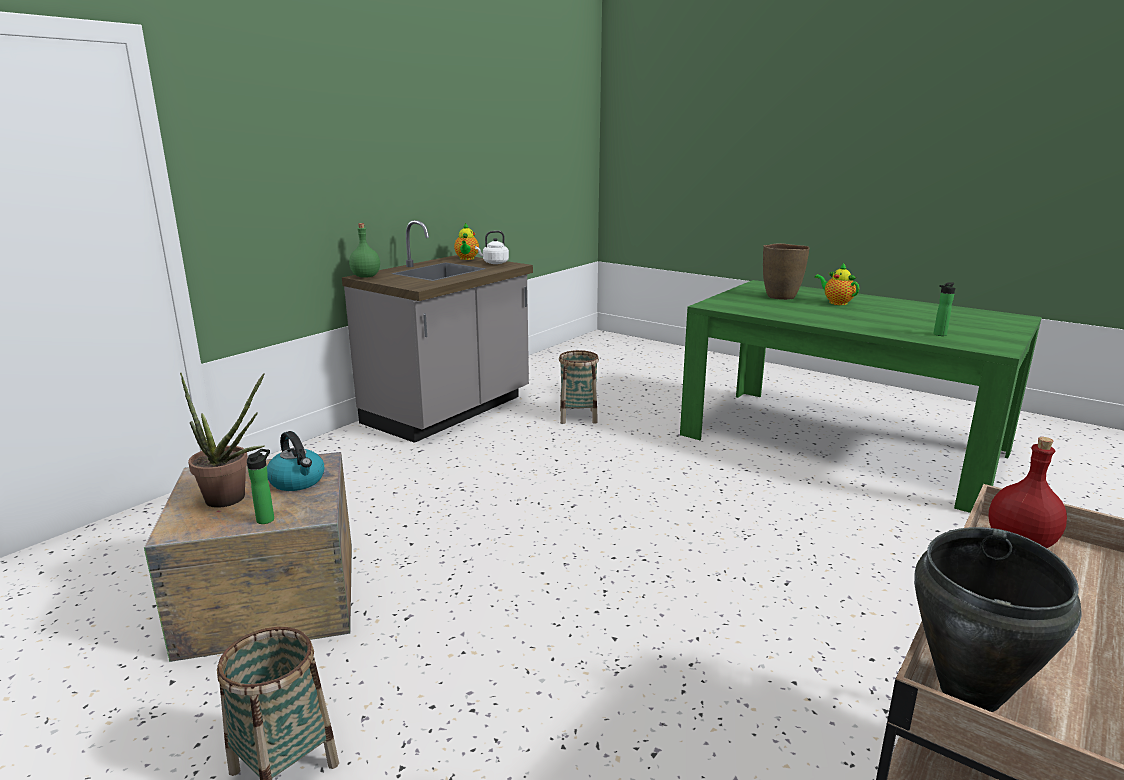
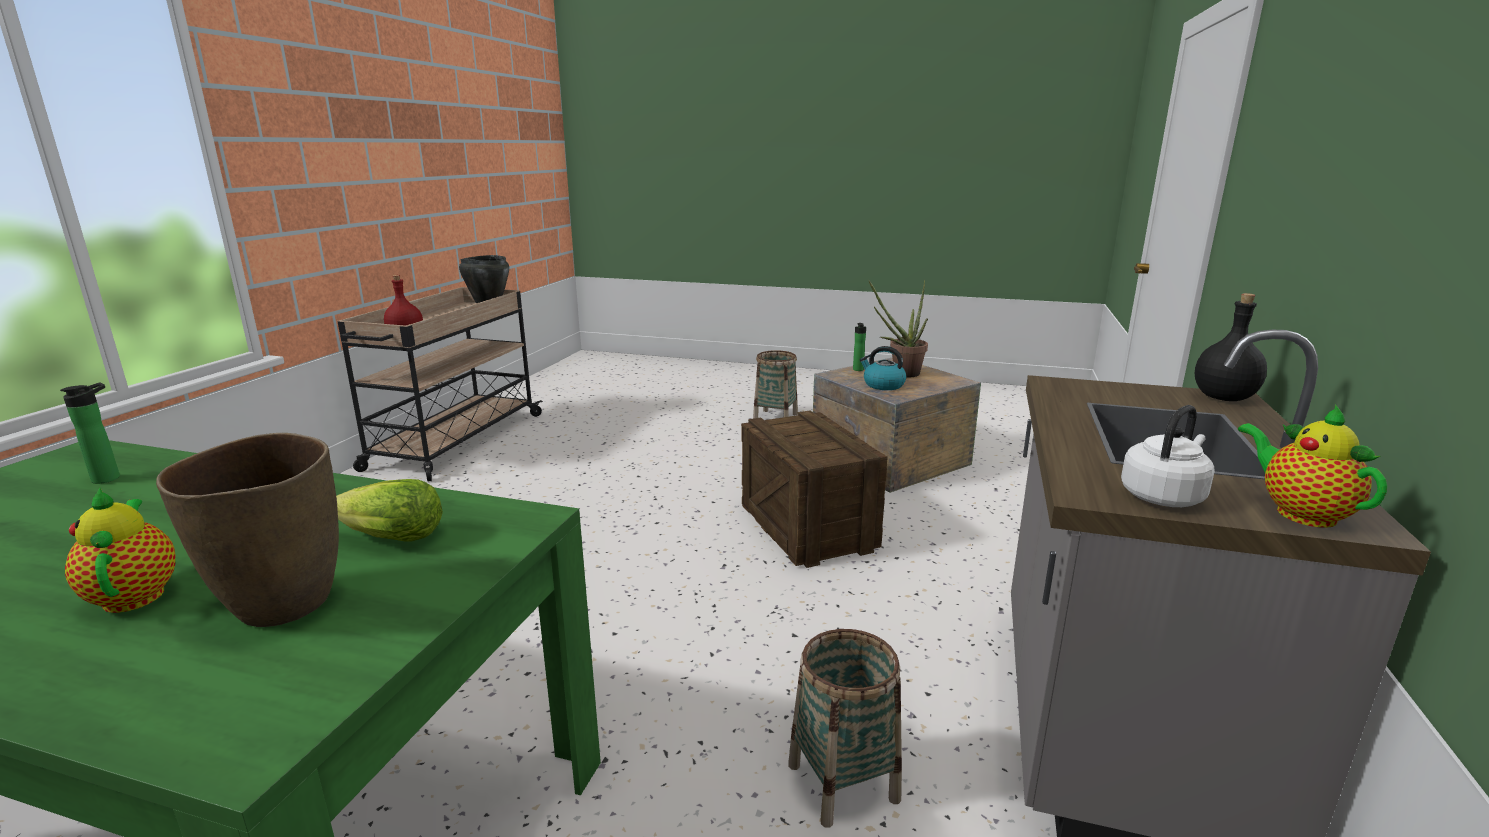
camera: 160 degrees right, 0 degrees up
green bottle [349,223,380,278] -> black bottle [1195,293,1267,401]
teapot [815,263,859,305] -> teapot turned 150 degrees counterclockwise [65,488,175,613]
none -> lettuce [336,479,443,542]
none -> crate [741,410,888,568]

